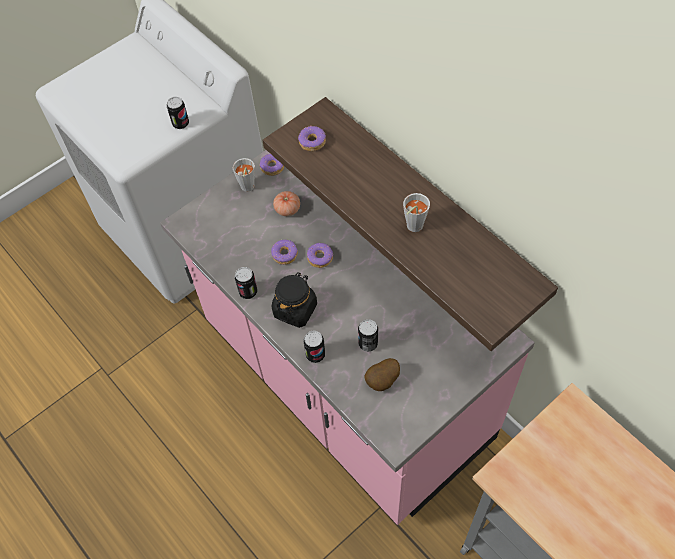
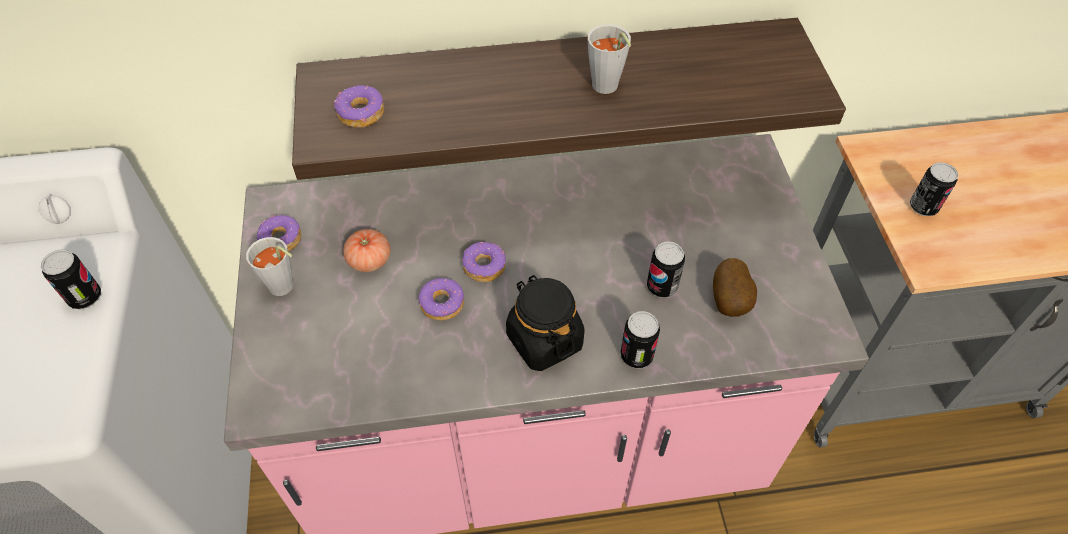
camera: 60 degrees left, 5 degrees down
can [235,267,257,299] -> can moved to [910,162,958,216]

